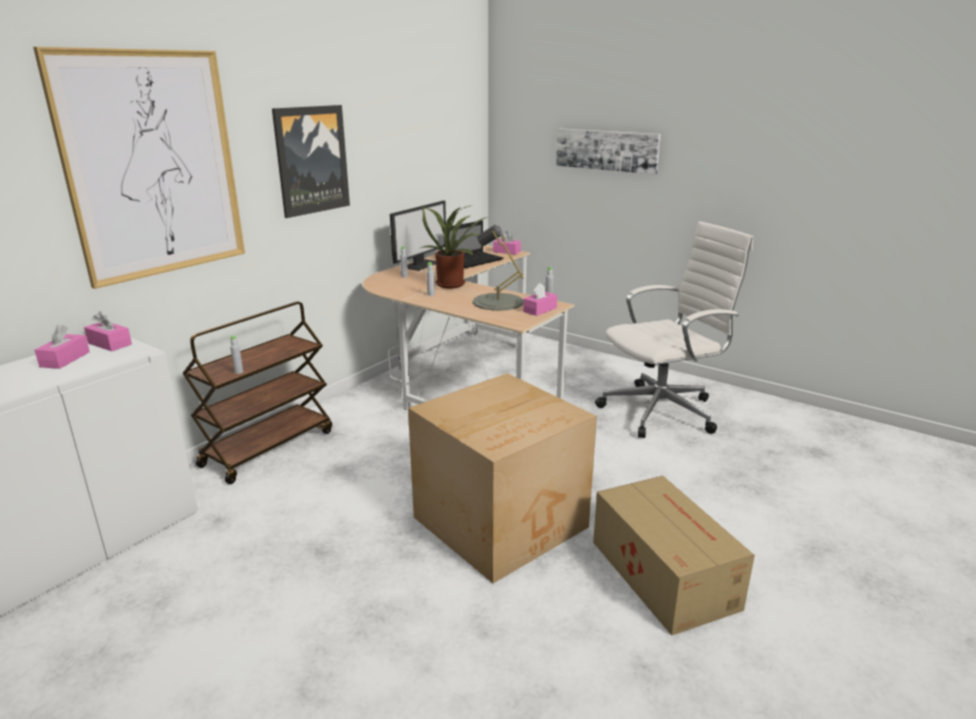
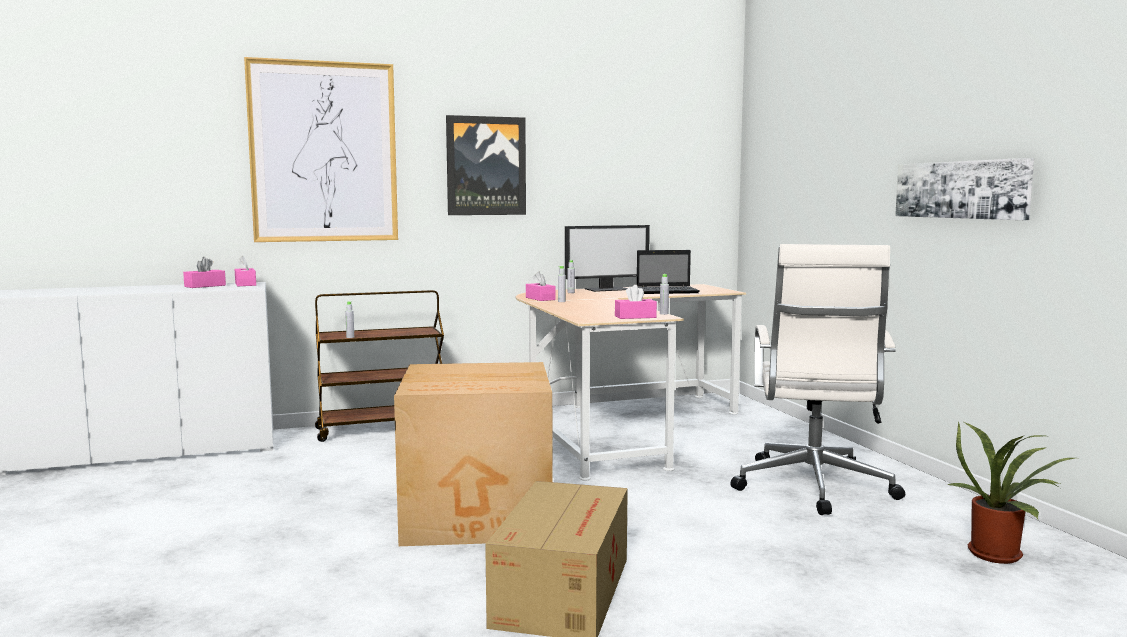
camera: 35 degrees right, 15 degrees down
potted plant [420,205,488,288] -> potted plant moved to [947,421,1075,564]
grey table lamp [473,225,524,311] -> none
pink tissue box [493,231,521,255] -> pink tissue box moved to [526,272,556,301]
picture [556,128,661,174] -> picture moved to [895,158,1034,220]
white office chair [595,221,753,438] -> white office chair turned 90 degrees clockwise [730,244,905,515]

